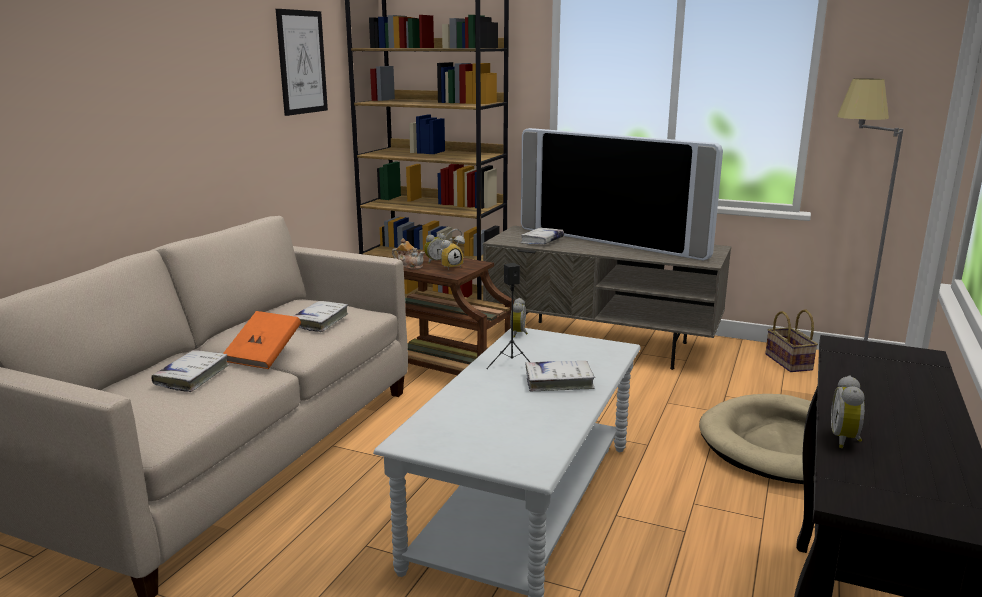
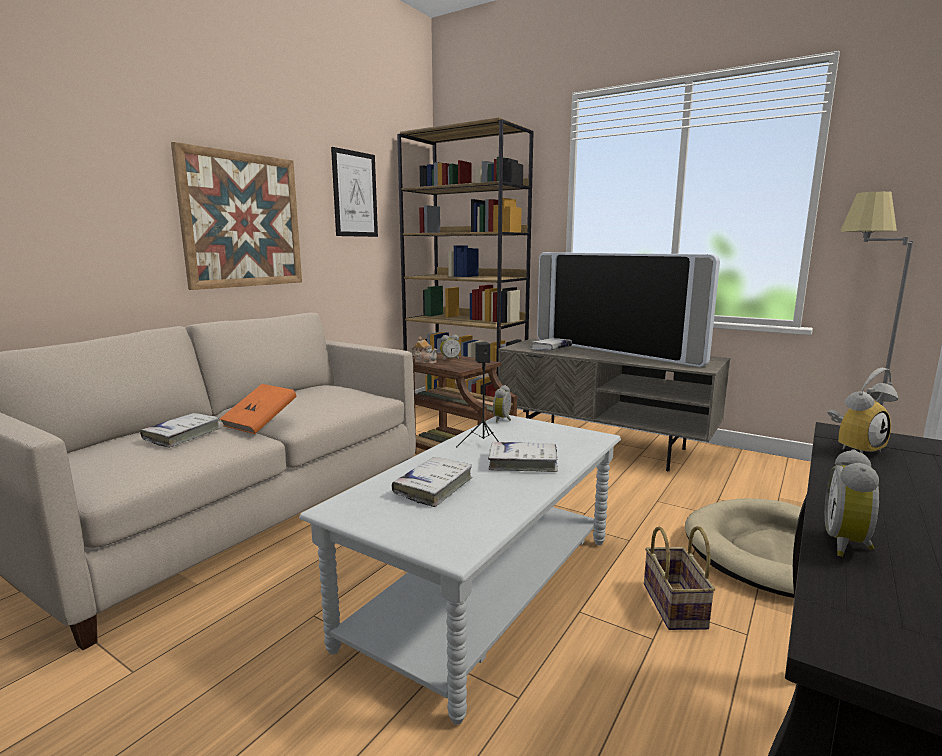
camera: 10 degrees right, 5 degrees down
white book [294,301,349,332] -> white book moved to [392,457,472,507]
alarm clock [440,229,465,270] -> alarm clock moved to [828,368,898,454]
basket [765,310,818,372] -> basket moved to [644,526,715,630]
none -> picture [171,142,302,290]

